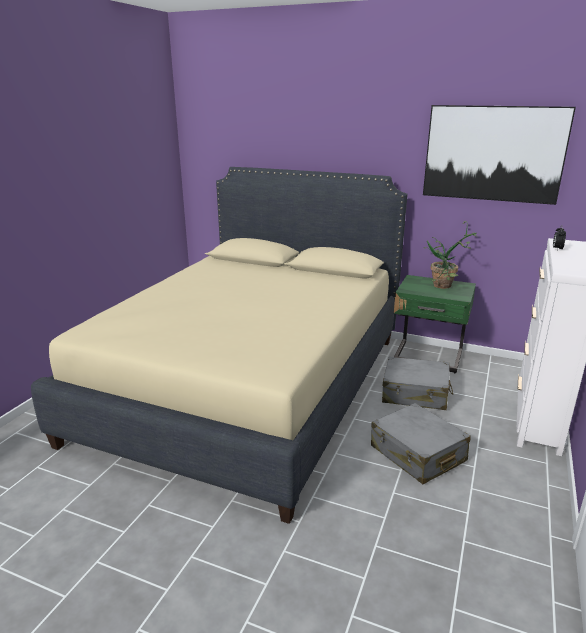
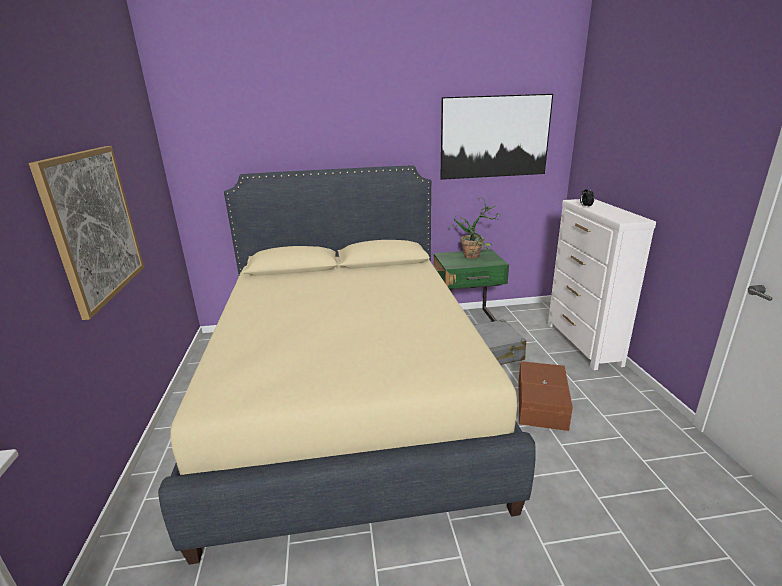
camera: 30 degrees left, 0 degrees up
grey suitcase [371,403,471,484] -> brown storage box [518,361,573,431]
none -> picture [29,146,144,320]

